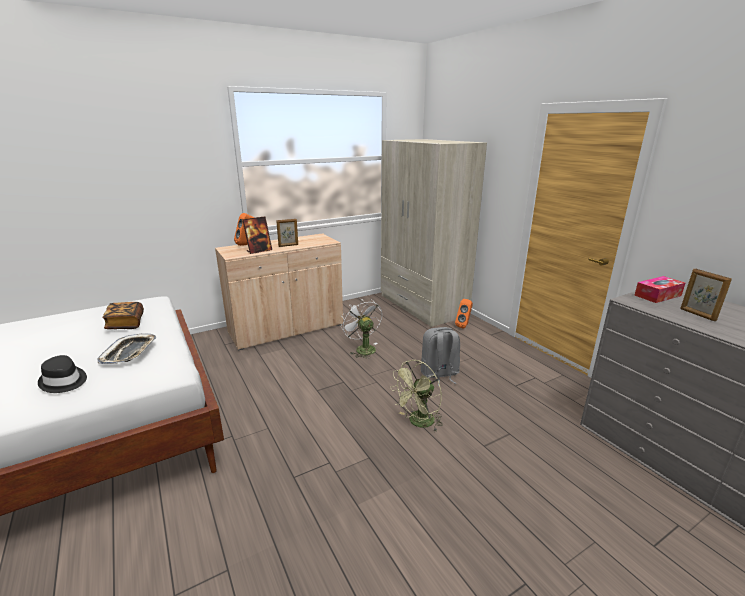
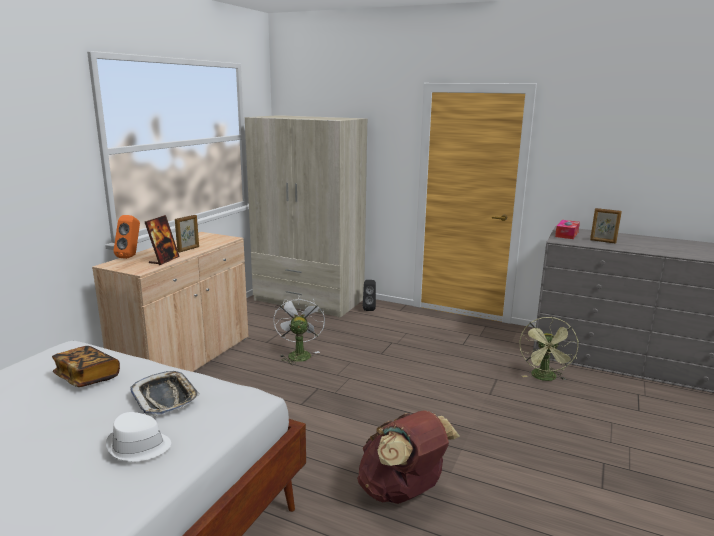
camera: 35 degrees left, 5 degrees down
black hat [38,355,87,393] -> white hat [106,412,171,461]
white fan [341,299,382,359] -> white fan turned 60 degrees clockwise [273,295,325,365]
green fan [390,360,443,432] -> green fan moved to [520,317,579,381]
grey backpack [421,327,460,386] -> none
orange speaker [455,299,473,329] -> black speaker [363,280,376,311]
none -> brown backpack [357,410,460,504]

